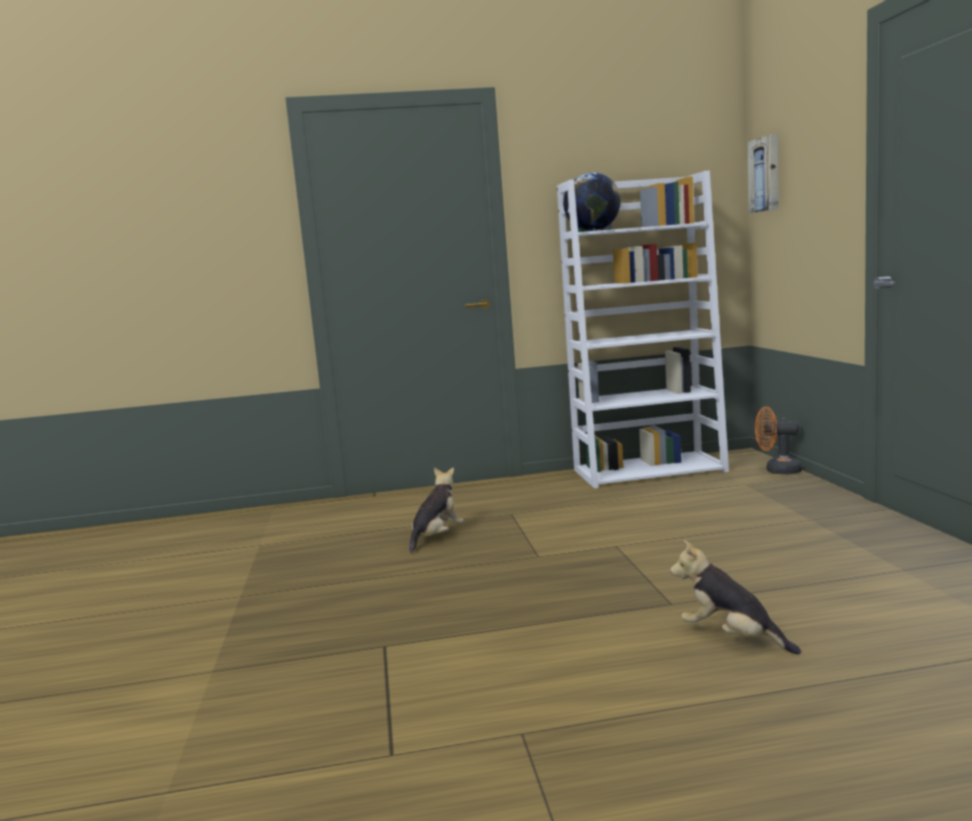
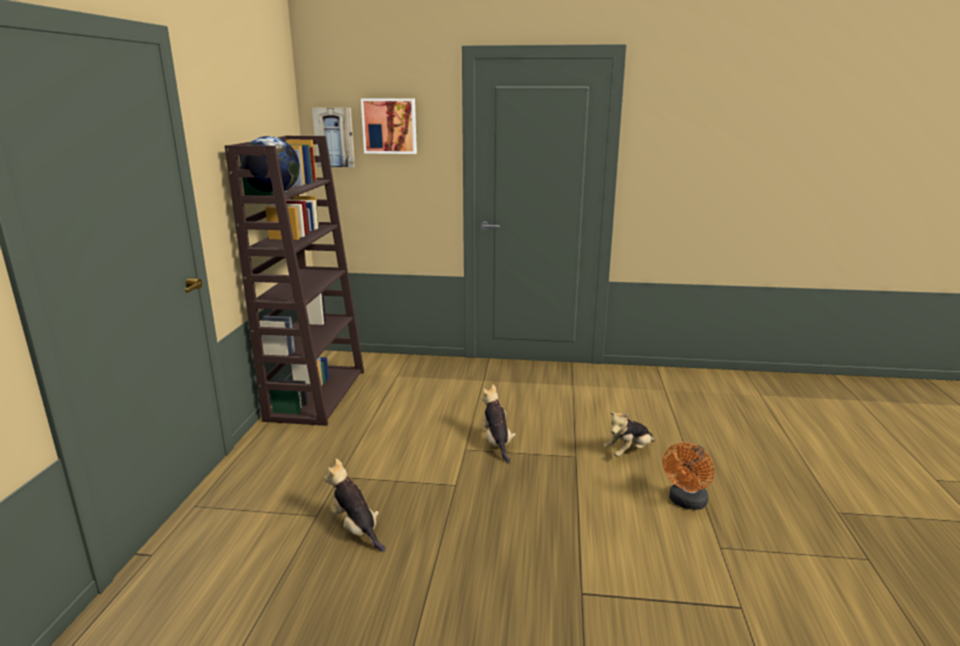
camera: 75 degrees left, 10 degrees up
white bookcase [557,170,729,488] -> brown bookcase [225,136,364,426]
orange fan [755,407,802,474] -> orange fan moved to [663,443,715,510]
none -> picture [361,98,417,154]
none -> plush toy [482,384,516,463]

